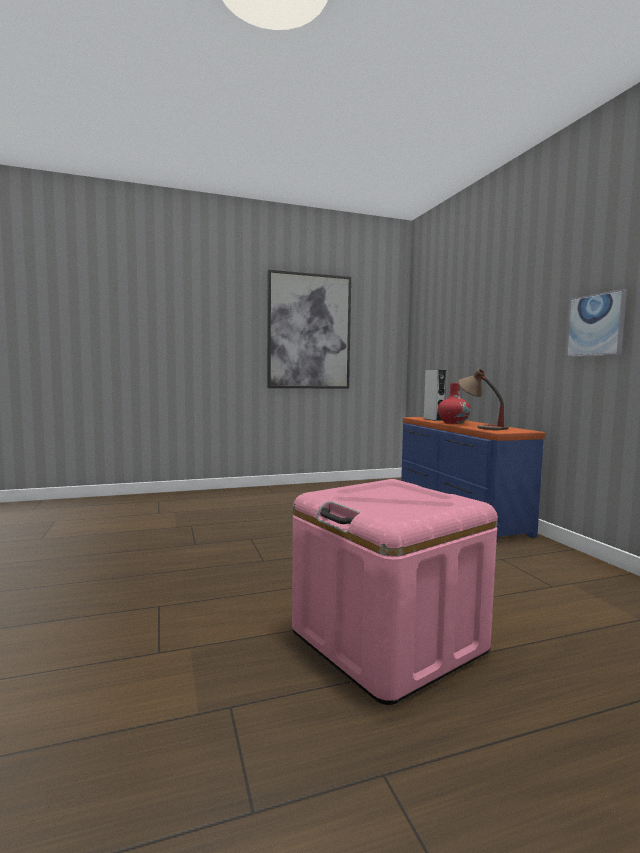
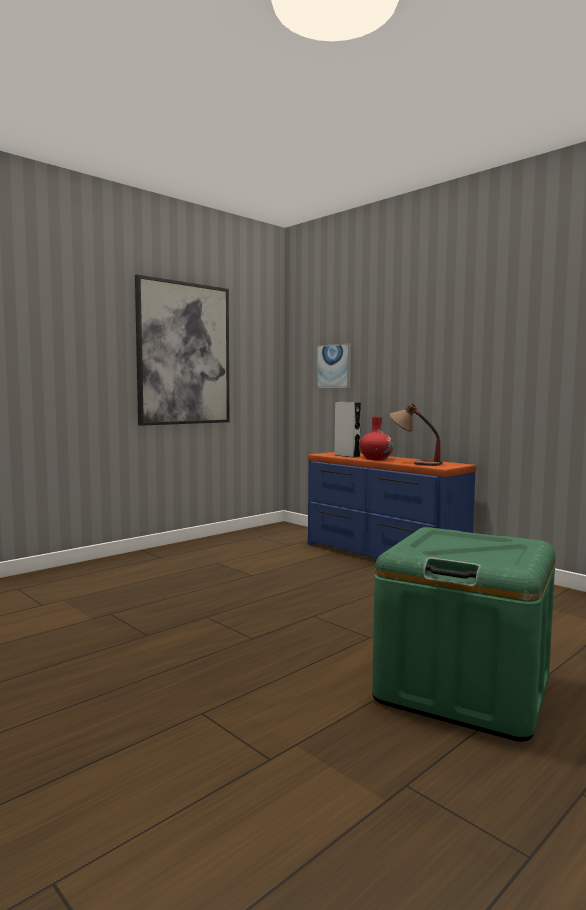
camera: 25 degrees left, 0 degrees up
pink storage box [292,479,498,705] -> green storage box [372,527,556,742]
picture [566,289,627,357] -> picture moved to [316,343,351,388]

